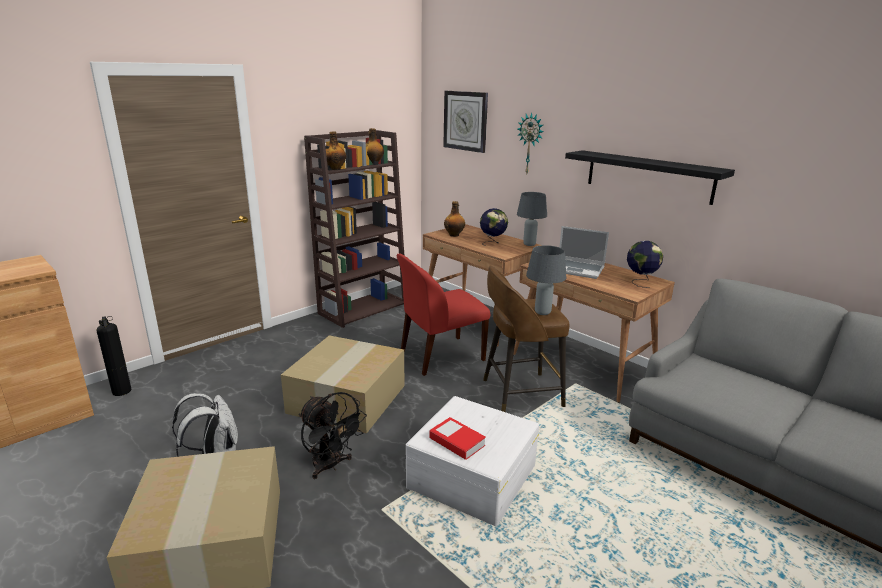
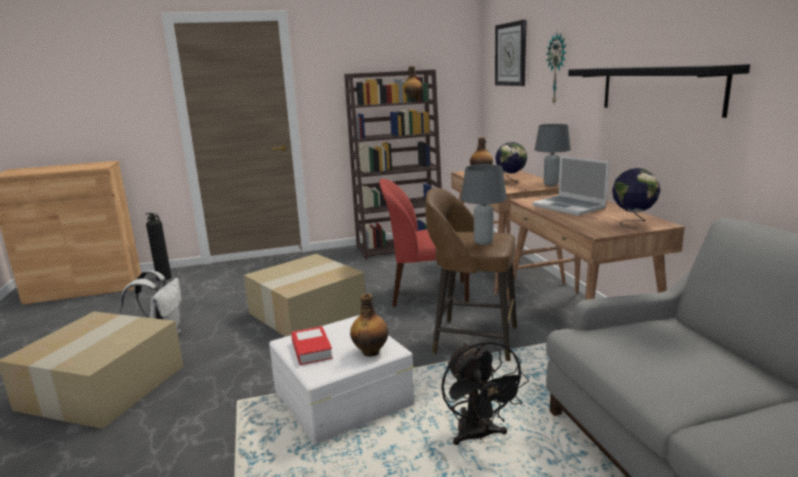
camera: 30 degrees right, 5 degrees down
black fan [299,392,367,479] -> black fan moved to [441,341,529,445]
bottle [326,132,346,170] -> bottle moved to [350,293,388,357]

